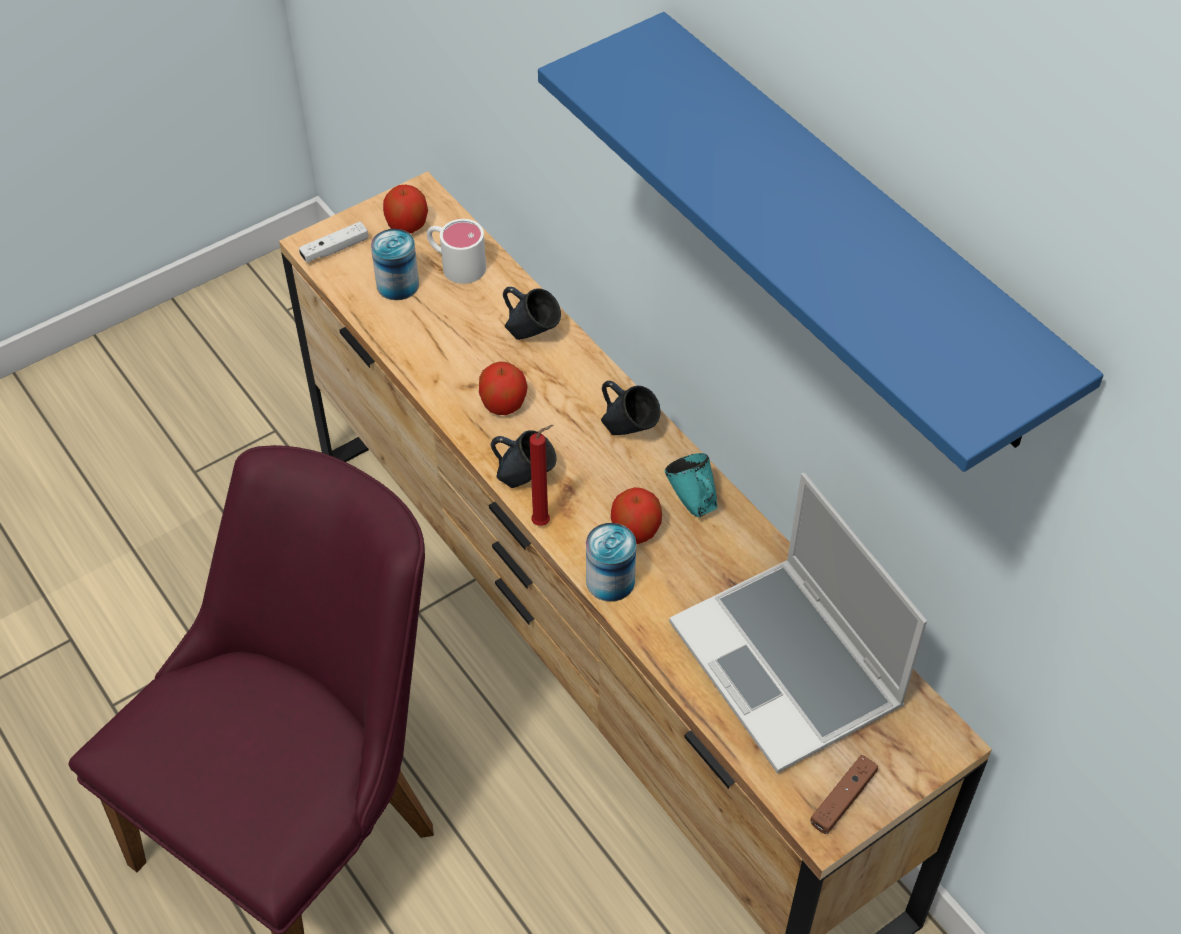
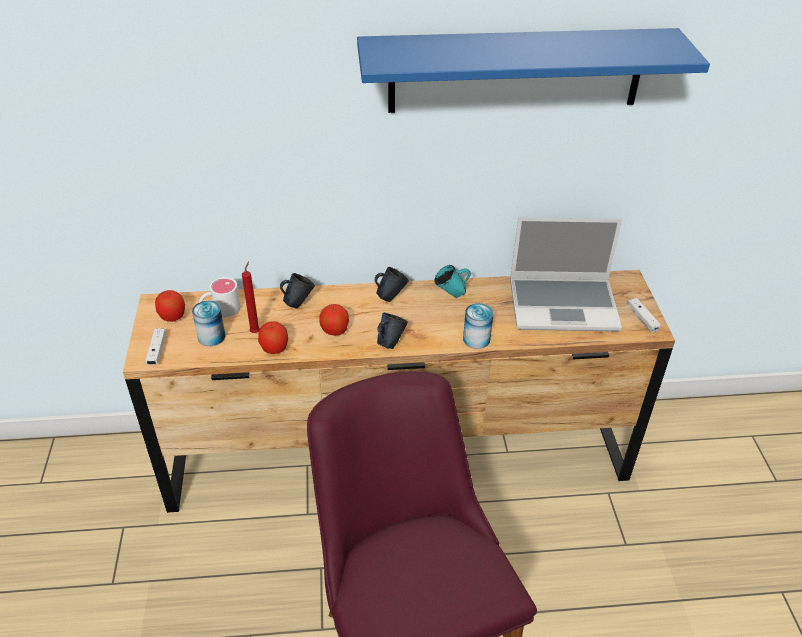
camera: 60 degrees left, 10 degrees down
red candle [530,425,553,526] -> red candle moved to [242,261,260,333]
apple [611,487,662,544] -> apple moved to [258,321,288,354]
brown game controller [810,755,878,834] -> white game controller [627,298,661,333]

